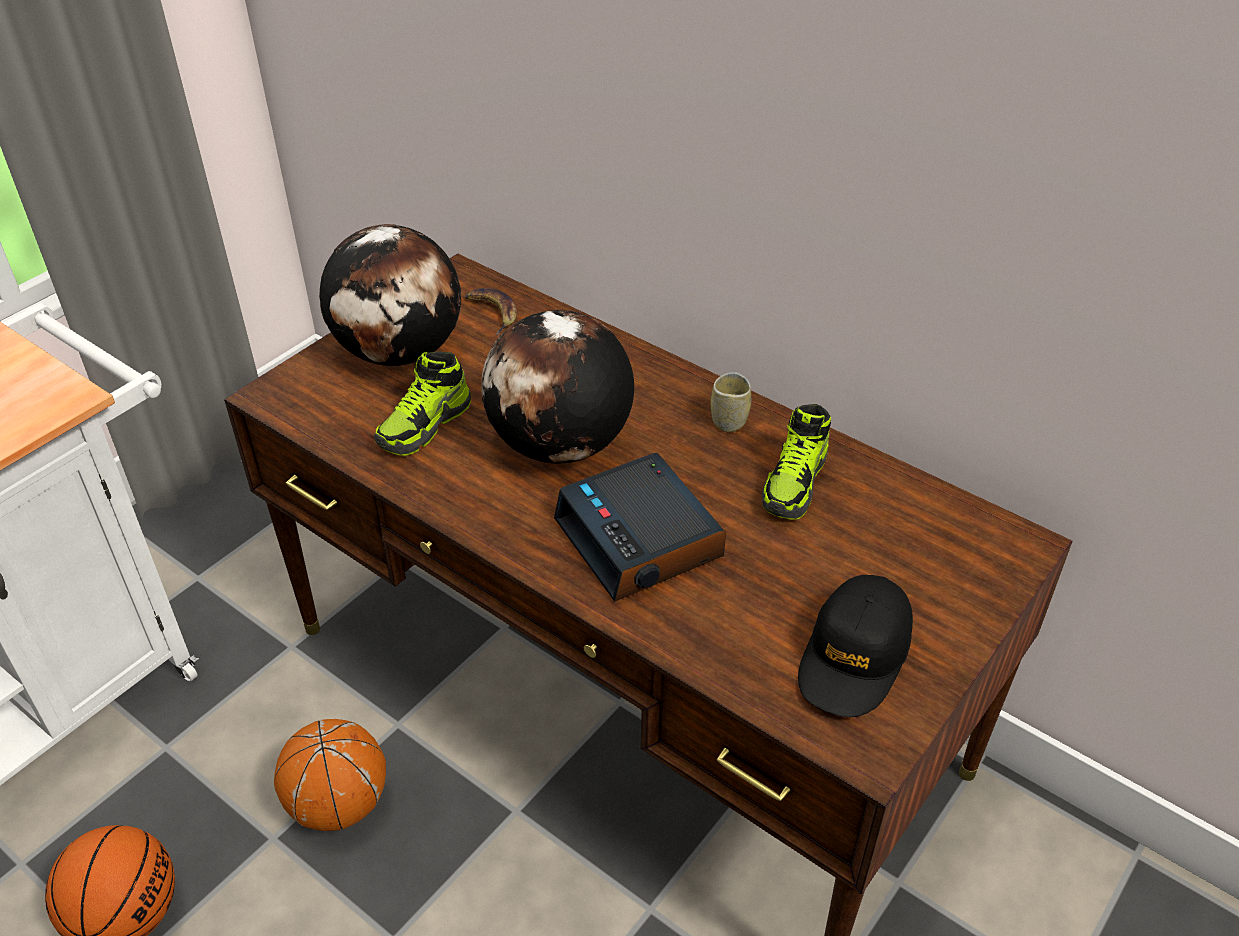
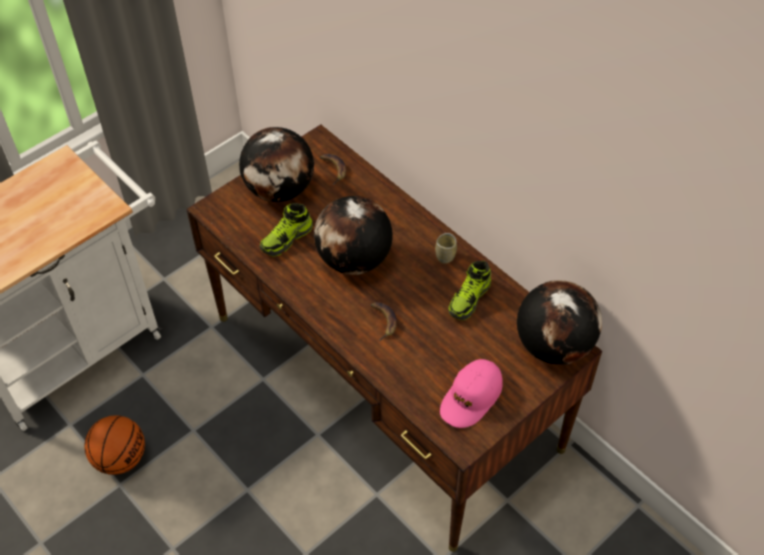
camera: 10 degrees right, 10 degrees up
basketball [274,719,386,831] -> none
alarm clock [554,453,726,602] -> banana [371,302,397,341]
black cap [798,575,913,717] -> pink cap [440,359,503,428]
none -> globe [517,280,602,365]

